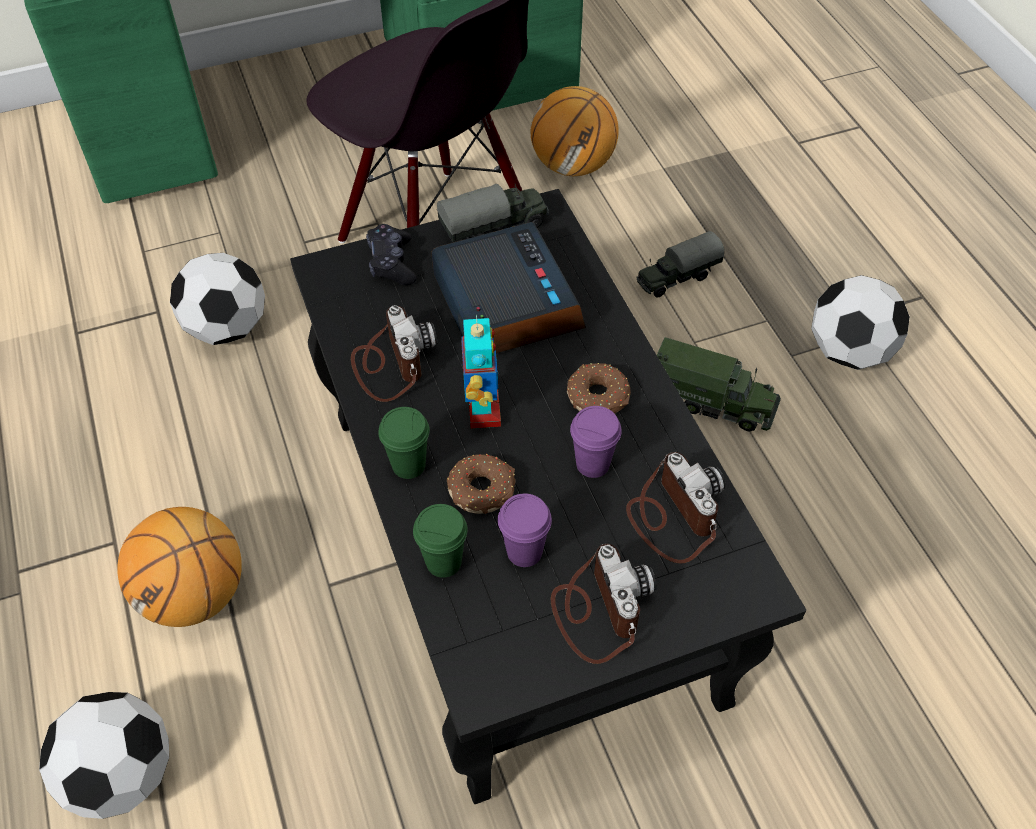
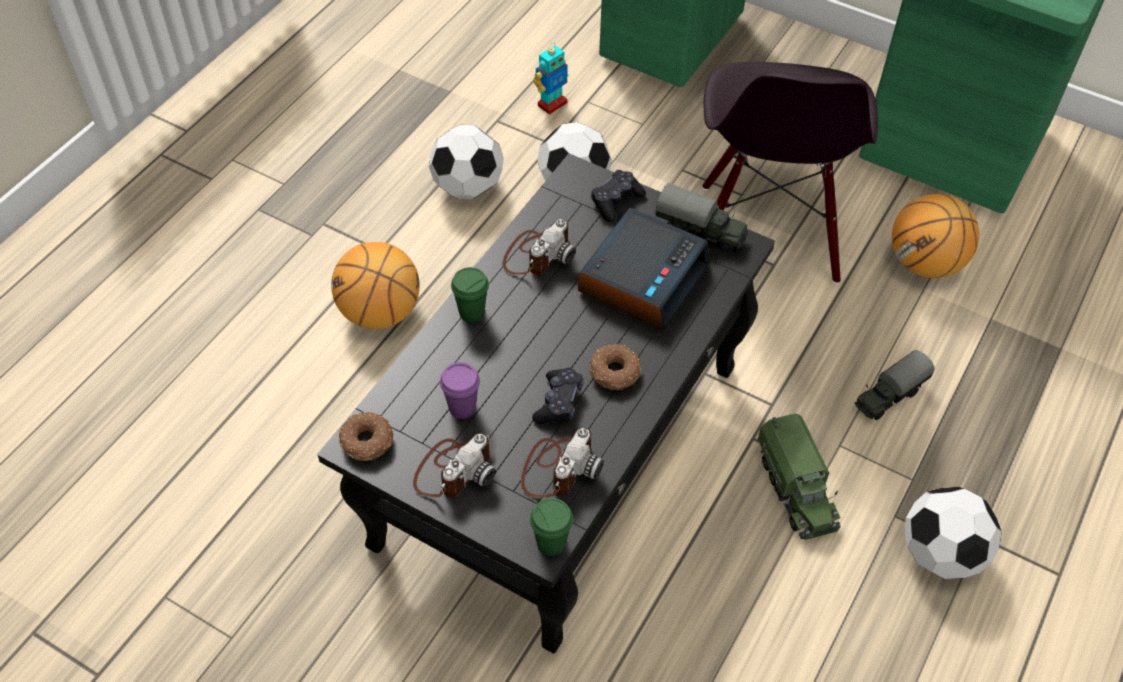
camera: 50 degrees right, 0 degrees up
football [39,692,169,819] -> football moved to [429,125,504,200]
green cup [413,504,468,578] -> green cup moved to [530,498,573,556]
donut [447,454,515,514] -> donut moved to [339,412,393,461]
toy robot [461,315,501,429] -> toy robot moved to [533,42,569,114]
purple cup [570,406,622,478] -> black game controller [532,368,584,424]
toy truck [636,231,725,298] -> toy truck turned 60 degrees counterclockwise [855,350,935,420]

